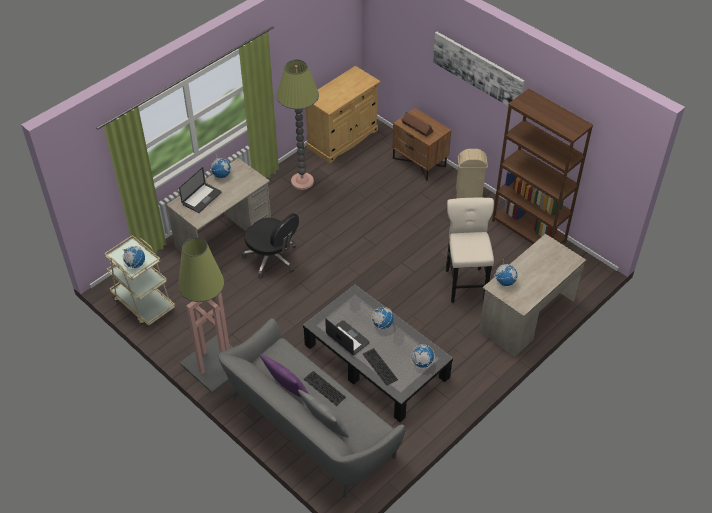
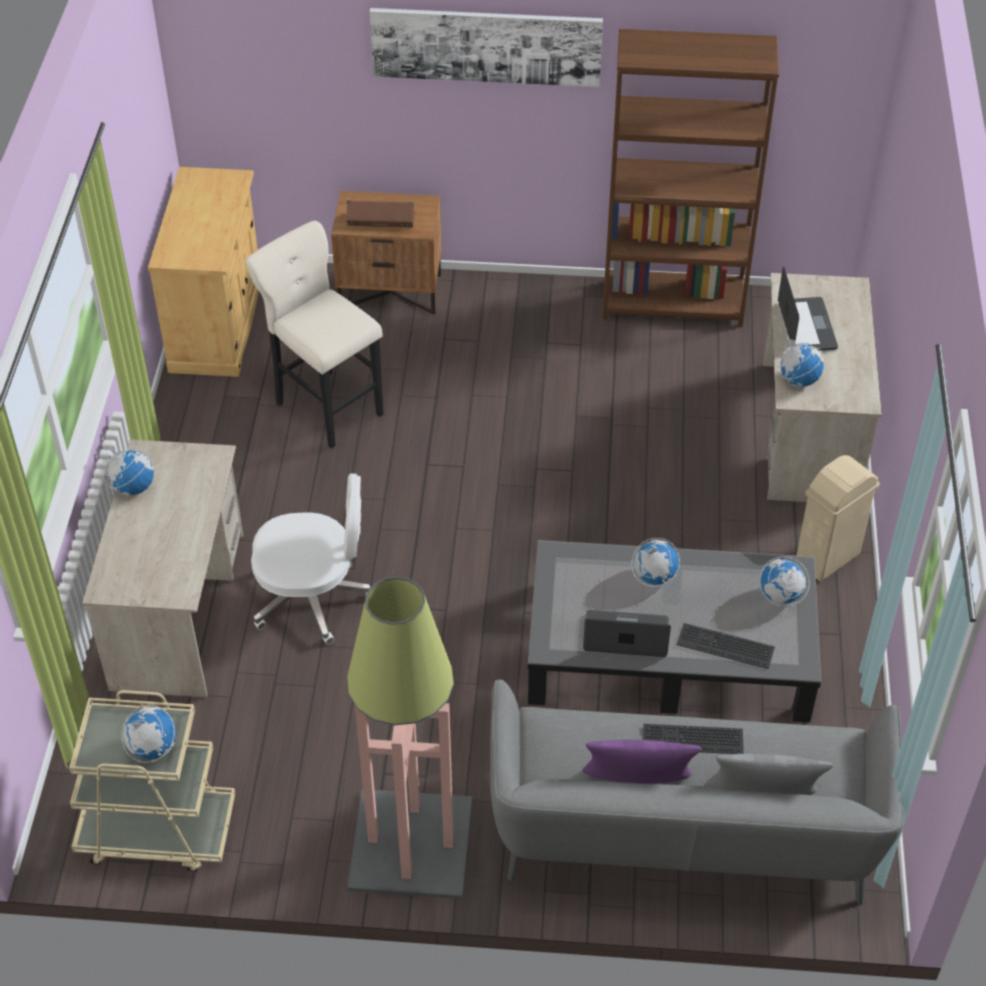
camera: 40 degrees left, 0 degrees up
laptop [179,167,222,213] -> laptop moved to [778,267,838,351]
black office chair [242,213,299,279] -> white office chair [251,473,371,644]
floor lamp [277,60,319,190] -> none
beige stool [446,198,494,303] -> beige stool moved to [245,221,384,449]
beige trash can [456,149,488,198] -> beige trash can moved to [796,455,880,581]

